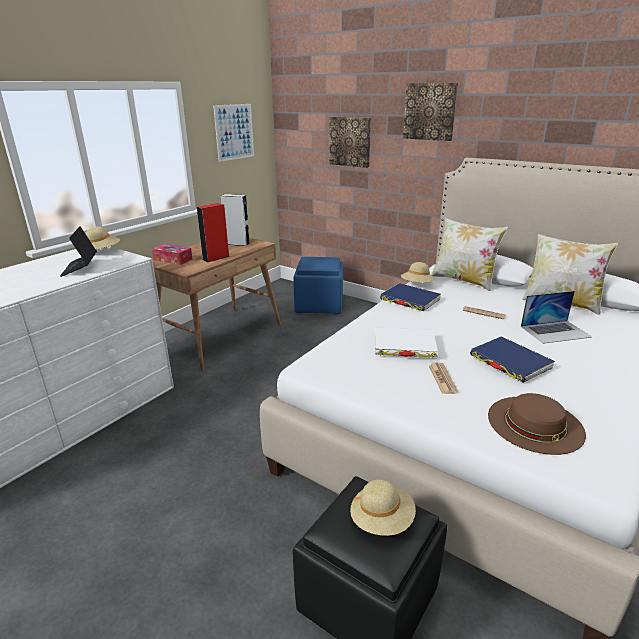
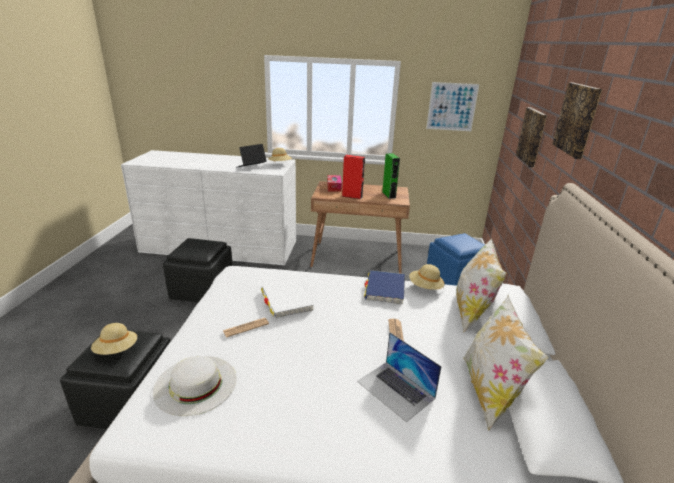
camera: 60 degrees right, 0 degrees up
grey speaker [221,194,250,246] -> green speaker [382,153,400,199]
blue book [470,337,555,383] -> none
brown hat [488,393,586,455] -> white hat [153,356,236,416]
none -> black ottoman [163,238,233,302]

